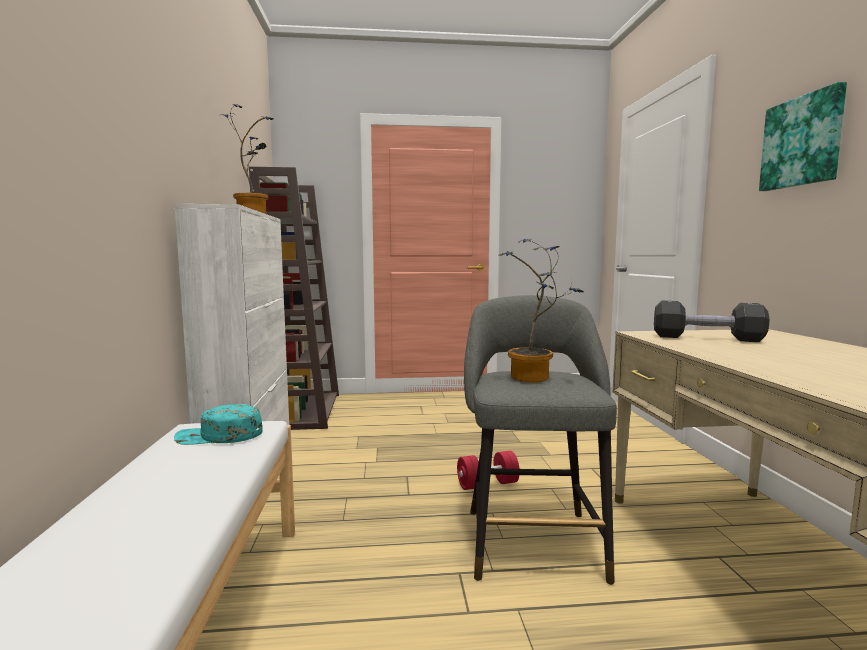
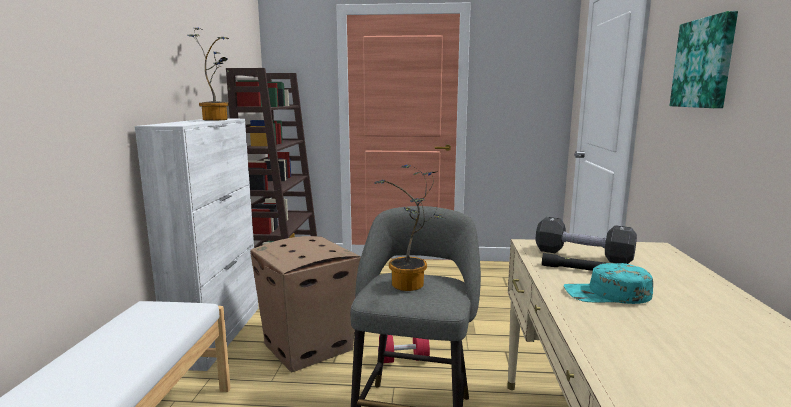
camera: 10 degrees right, 5 degrees up
turquoise cap [174,404,263,445] -> turquoise cap moved to [564,263,653,304]
none -> cardboard box [250,236,361,373]
none -> black flashlight [542,253,605,271]

